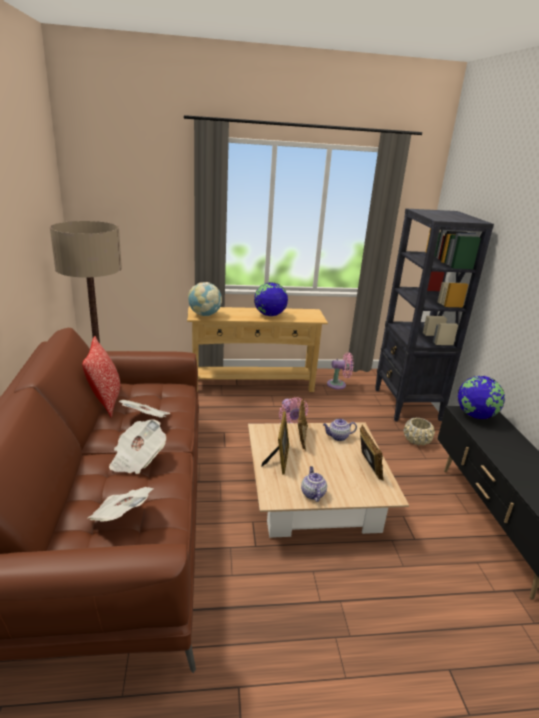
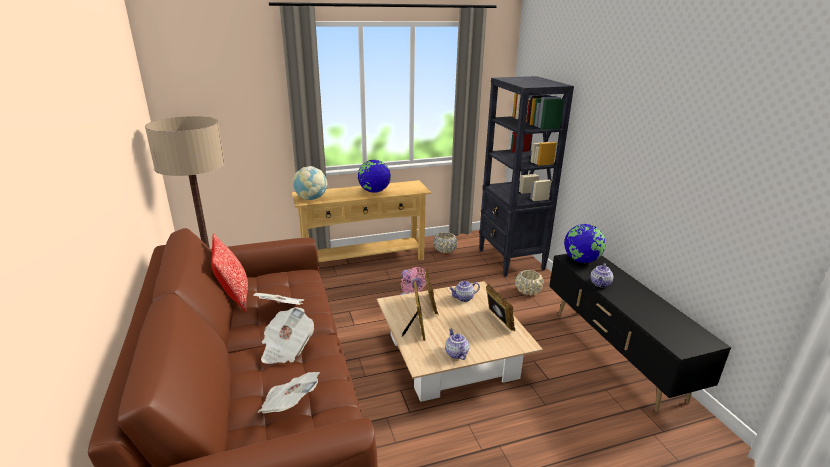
camera: 10 degrees left, 0 degrees up
pink fan [327,352,353,389] -> beige planter [433,232,458,253]
none -> teapot [590,263,613,287]

